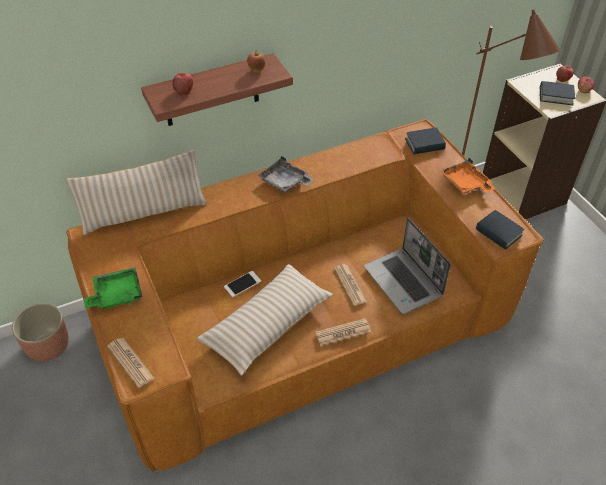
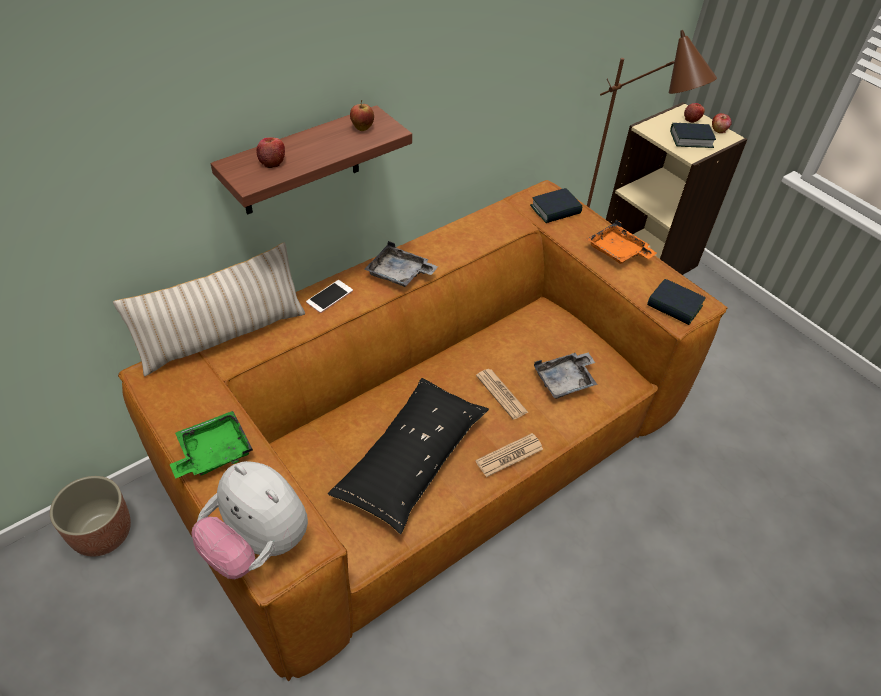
camera: 15 degrees left, 0 degrees up
newspaper [107,338,154,388] -> plush toy [191,461,308,579]
beige pillow [197,264,333,376] -> black pillow [328,378,489,534]
phone [224,271,261,297] -> phone moved to [306,280,353,313]
laptop [364,218,451,314] -> grey tray [534,352,598,399]

